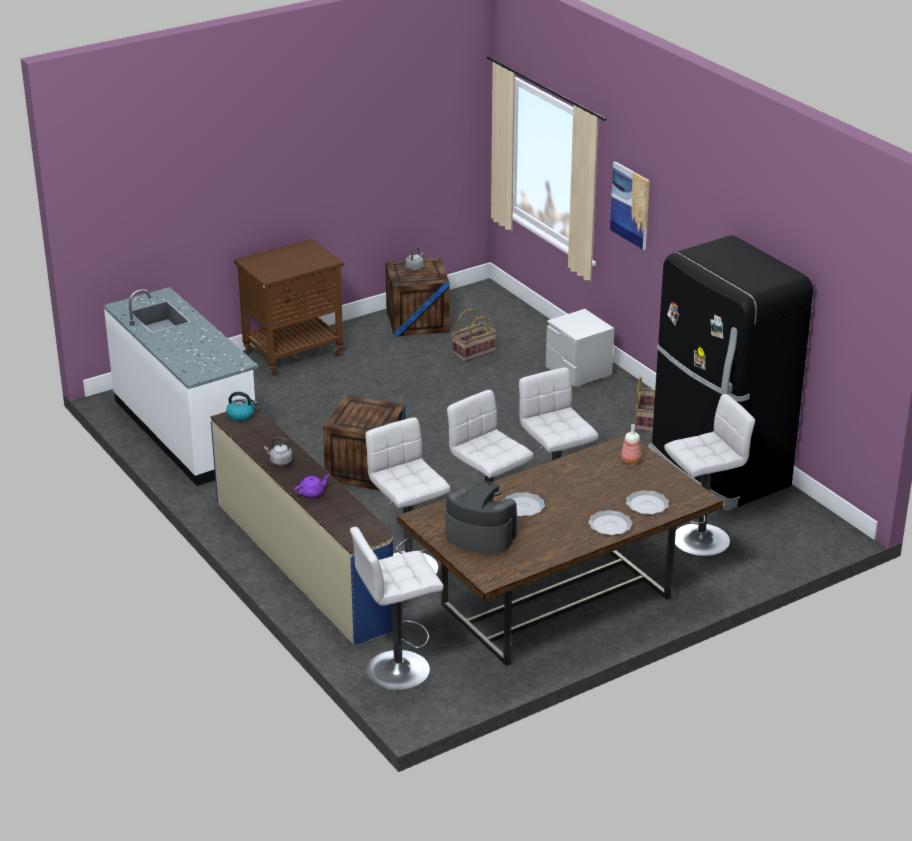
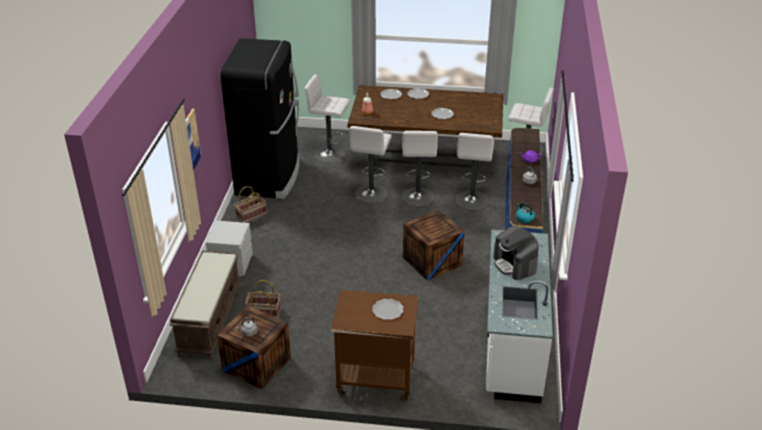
camera: 140 degrees left, 5 degrees up
coffee machine [445,481,517,553] -> coffee machine moved to [493,226,539,280]
none -> brown bench [170,251,241,359]
none -> plate [372,299,403,320]

